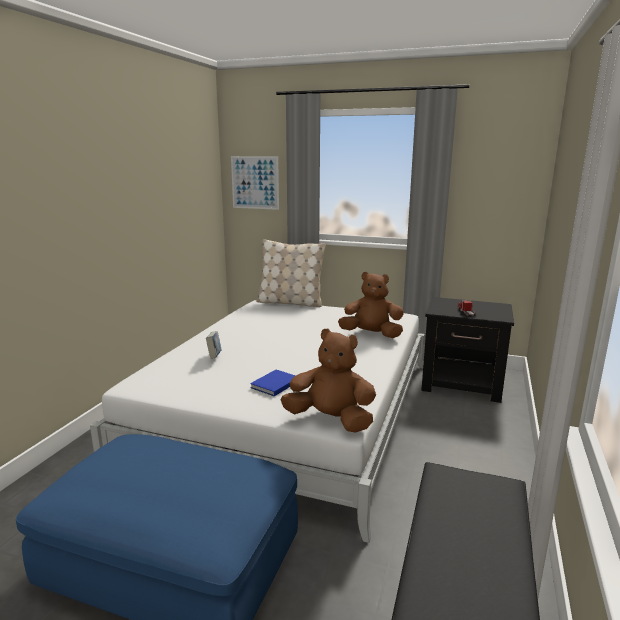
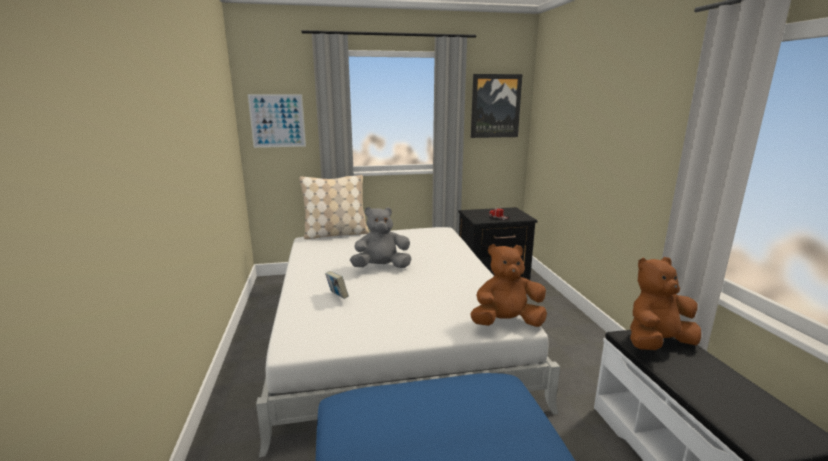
camera: 30 degrees left, 0 degrees up
blue book [250,370,296,396] -> none
brown plush toy [338,272,404,338] -> brown plush toy moved to [630,257,701,350]
none -> grey plush toy [350,207,412,268]
none -> picture [471,74,522,138]

